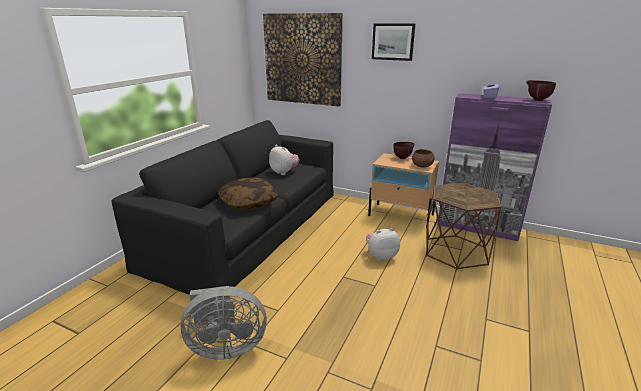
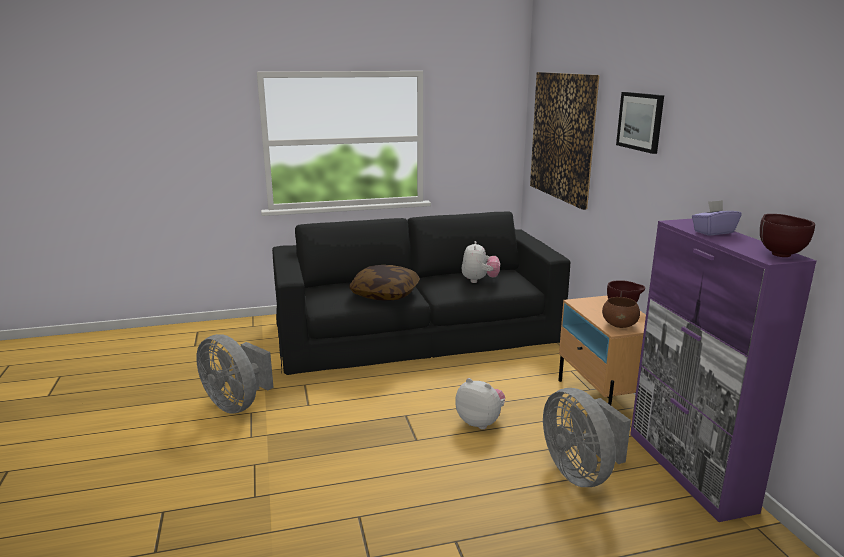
camera: 50 degrees right, 5 degrees down
brown side table [426,183,502,270] -> grey fan [543,388,631,487]

